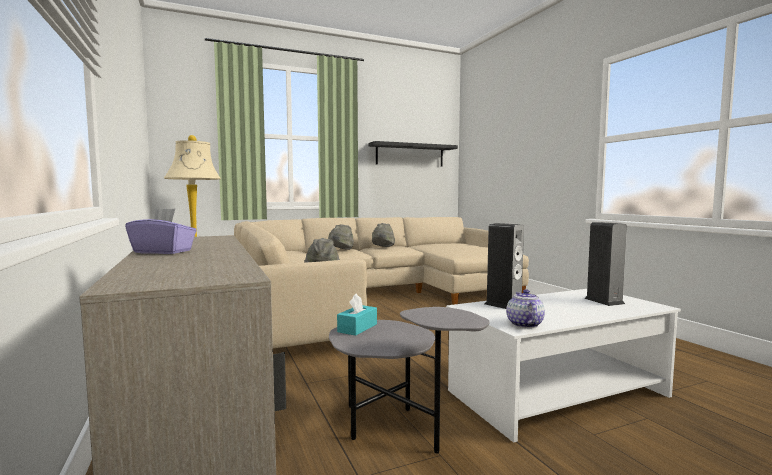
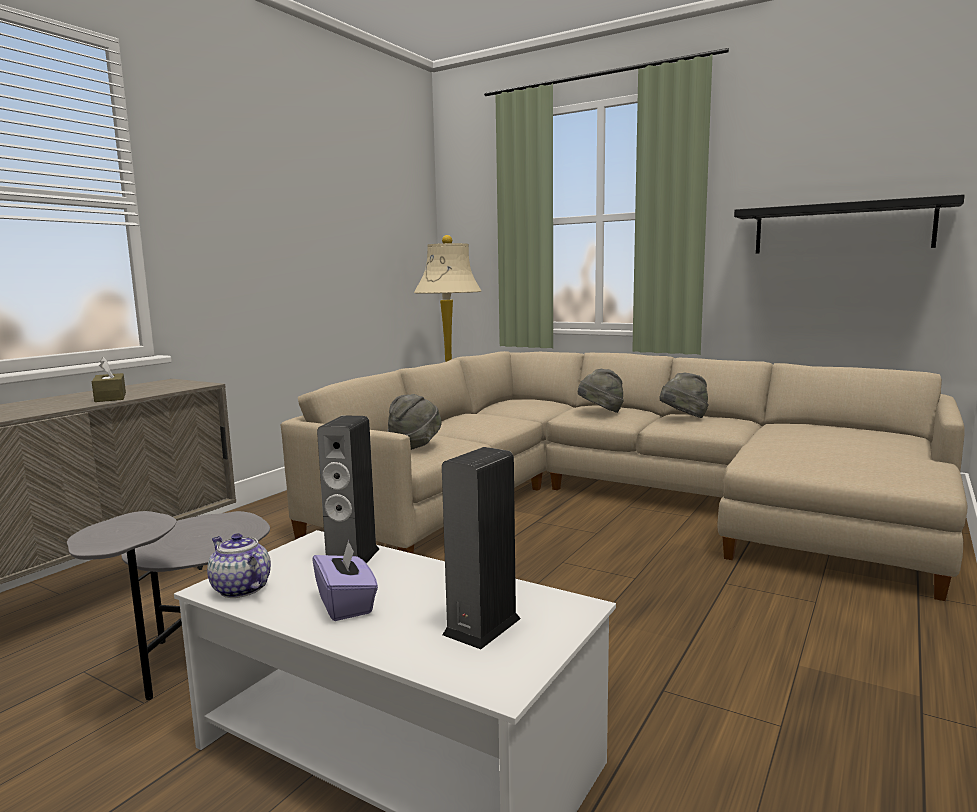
camera: 55 degrees right, 5 degrees up
purple tissue box [125,208,197,254] -> purple tissue box moved to [312,540,378,621]
turquoise tissue box [337,293,377,336] -> none
teapot [506,289,545,328] -> teapot turned 105 degrees counterclockwise [207,533,271,598]
none -> brown tissue box [92,357,126,402]

